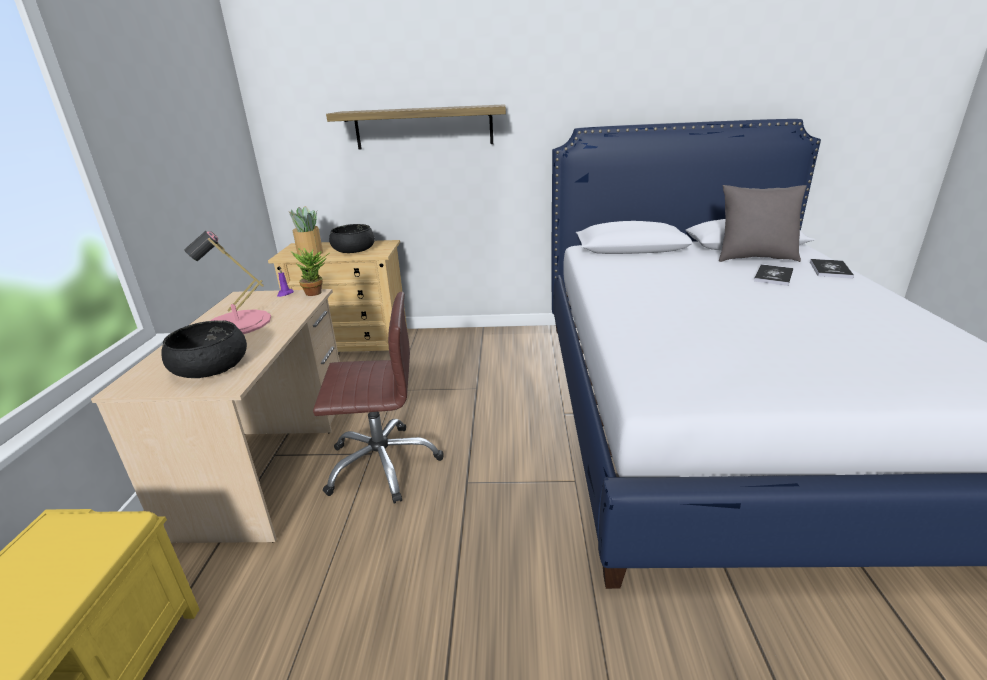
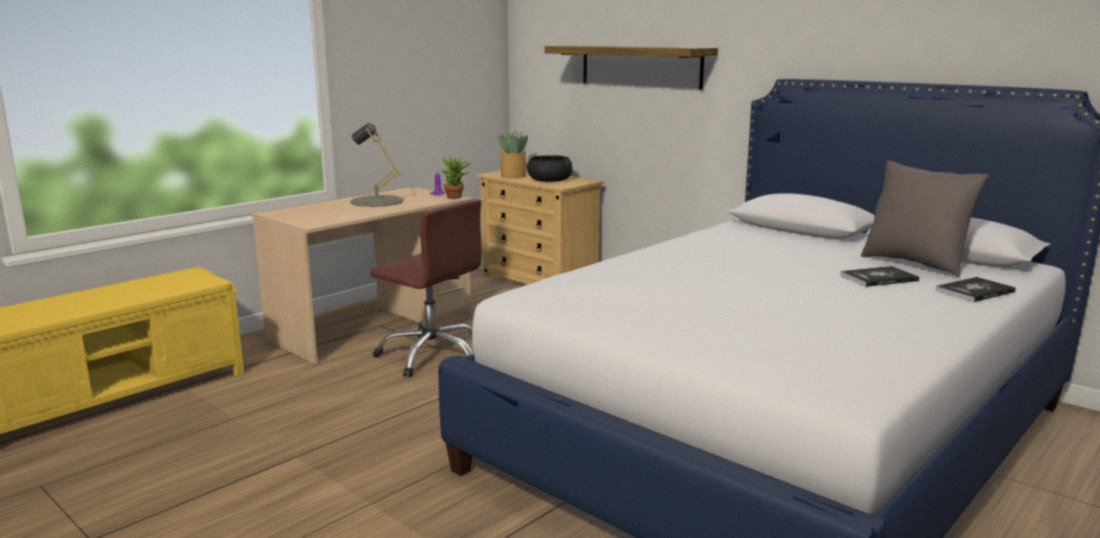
camera: 40 degrees right, 10 degrees down
black bowl [161,320,247,378] -> none
pink table lamp [184,231,271,334] -> grey table lamp [350,123,404,207]

